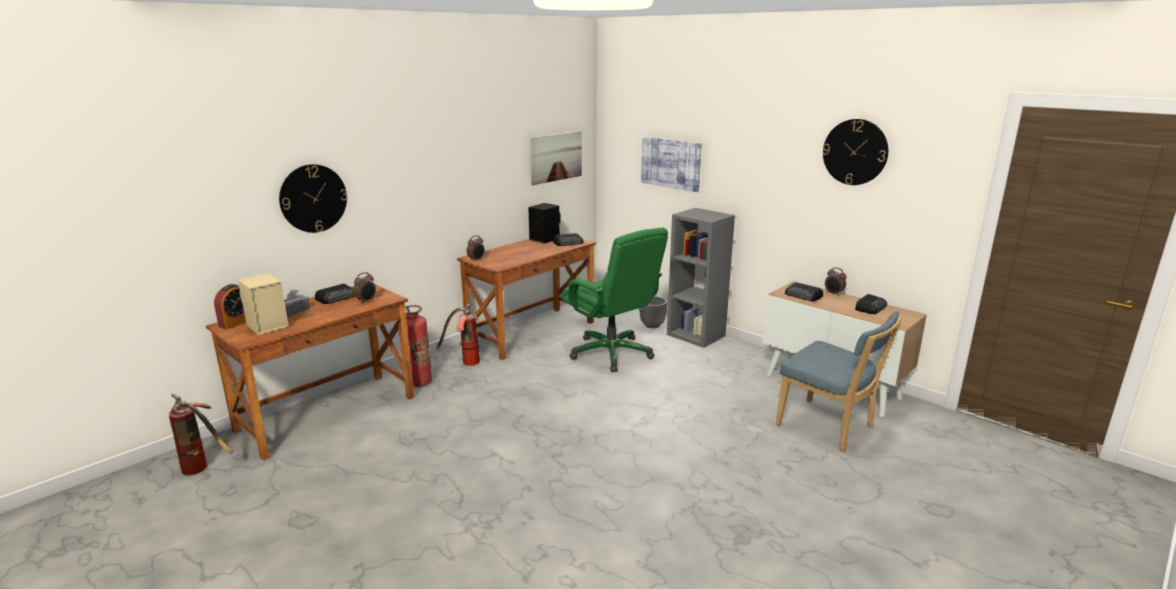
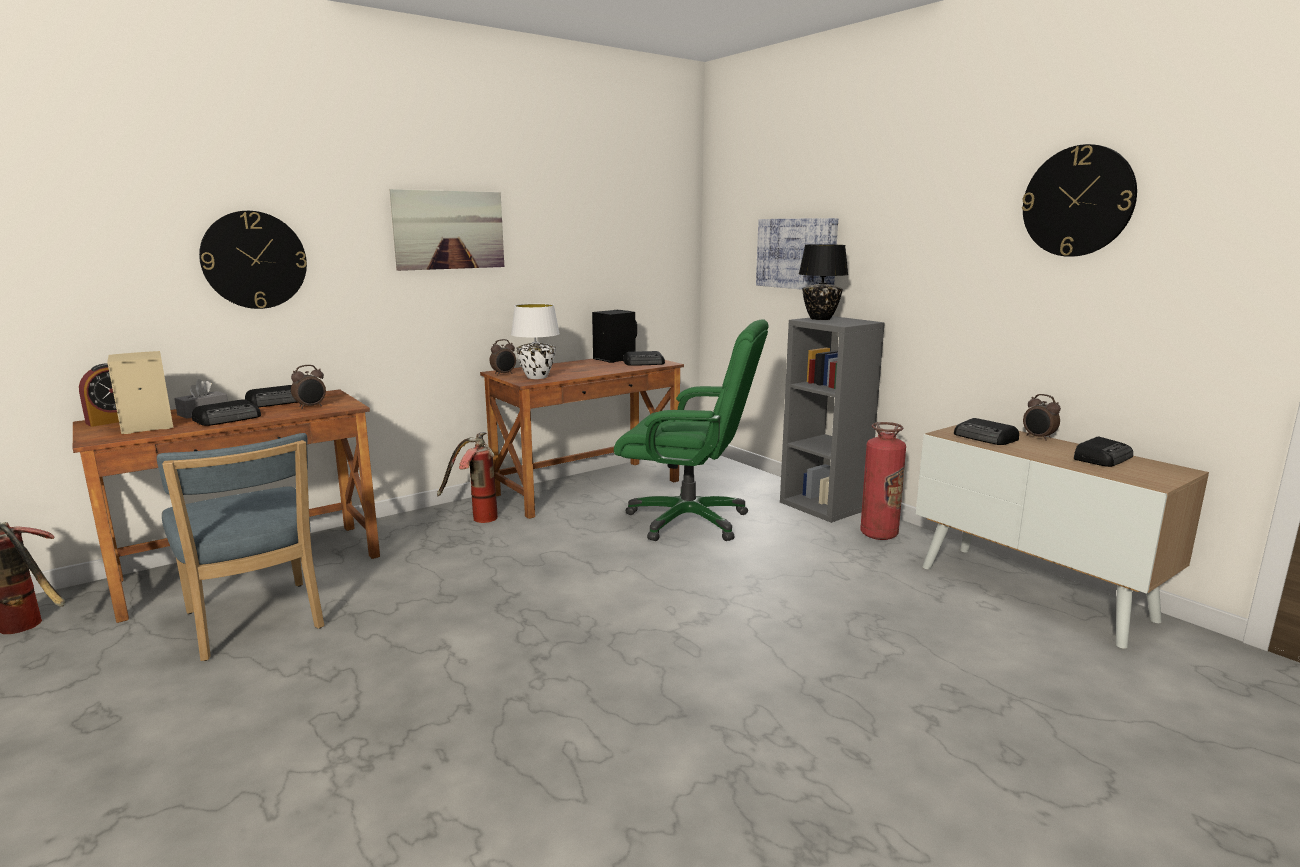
camera: 10 degrees right, 5 degrees down
fire extinguisher [405,305,432,387] -> fire extinguisher moved to [860,422,906,540]
picture [530,131,582,185] -> picture moved to [389,189,504,271]
green office chair [561,228,668,372] -> green office chair turned 45 degrees counterclockwise [614,319,769,541]
planter [639,296,667,328] -> none
blue chair [775,311,903,452] -> blue chair moved to [157,433,324,661]
none -> radio [192,399,261,426]
none -> white table lamp [511,303,560,379]
none -> black table lamp [799,244,848,320]

